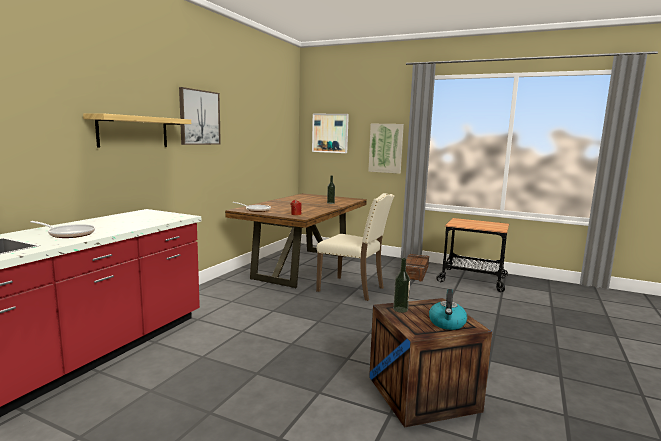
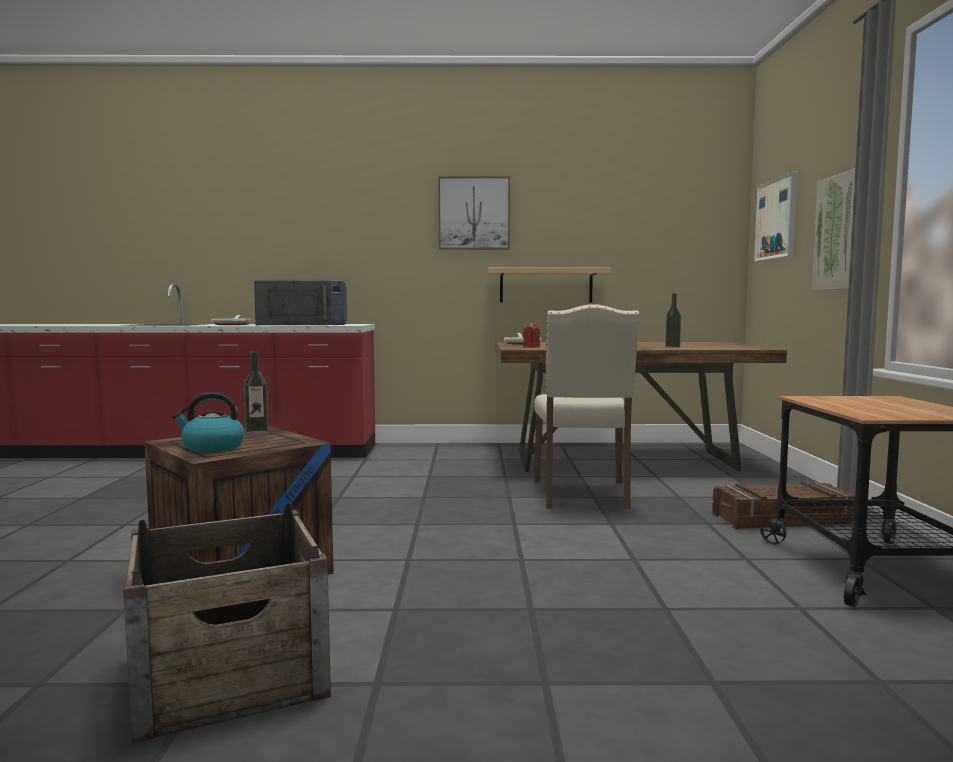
camera: 65 degrees right, 5 degrees down
shelf [83,113,191,147] -> shelf moved to [488,267,611,302]
none -> crate [123,503,331,743]
none -> blue microwave [254,280,347,325]

